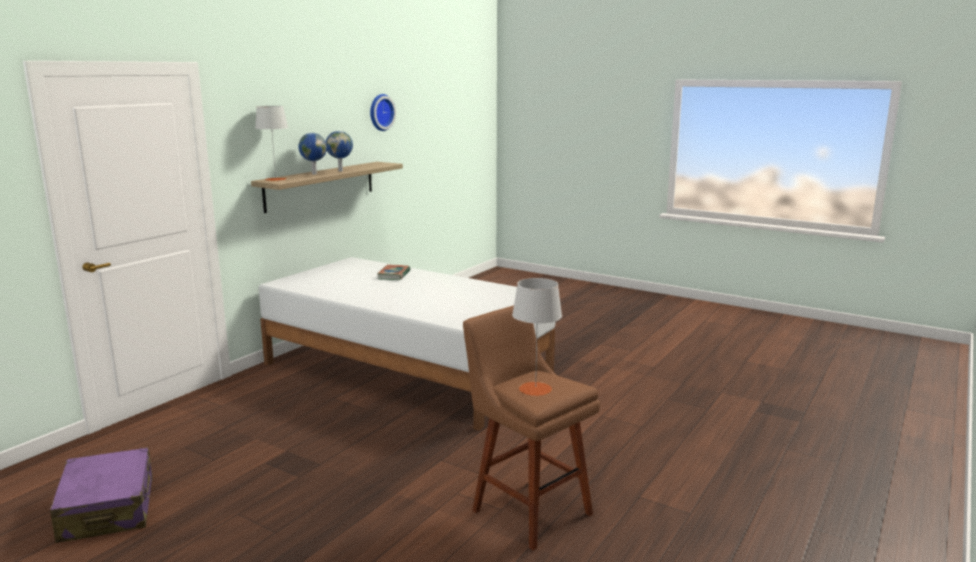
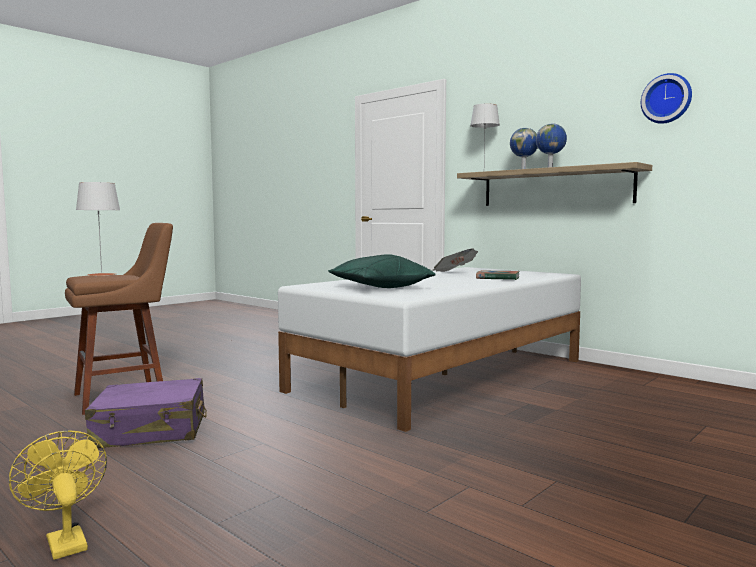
camera: 100 degrees right, 10 degrees down
purple suitcase [50,447,153,543] -> purple suitcase moved to [85,378,207,448]
none -> yellow fan [9,430,107,560]
none -> green pillow [328,254,436,288]
none -> newspaper [433,248,478,272]

